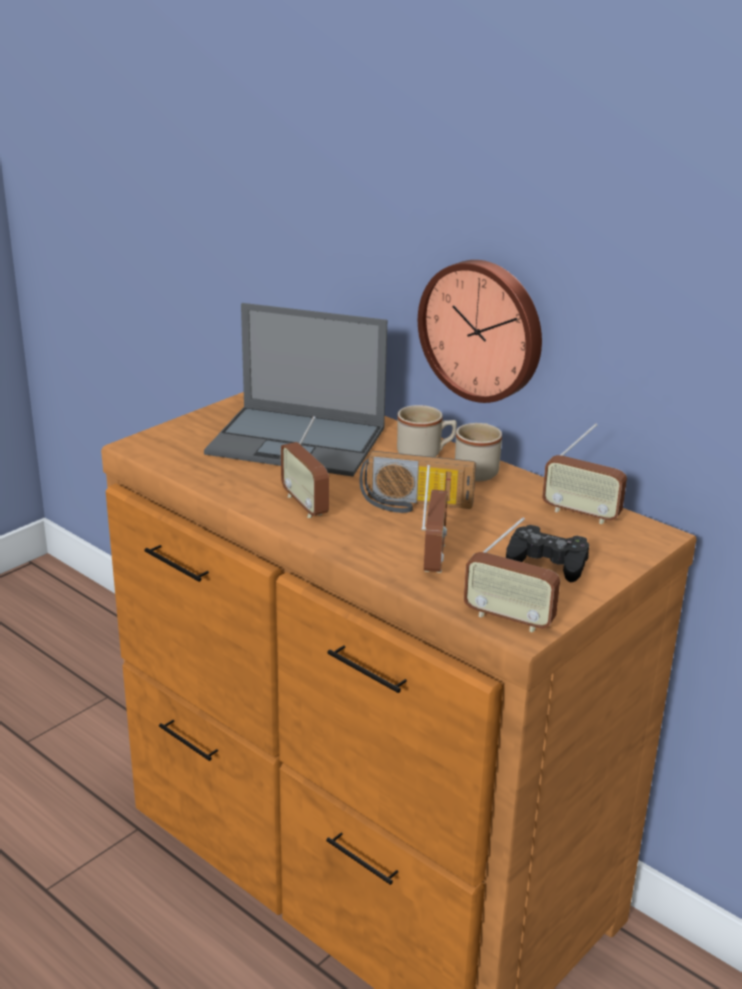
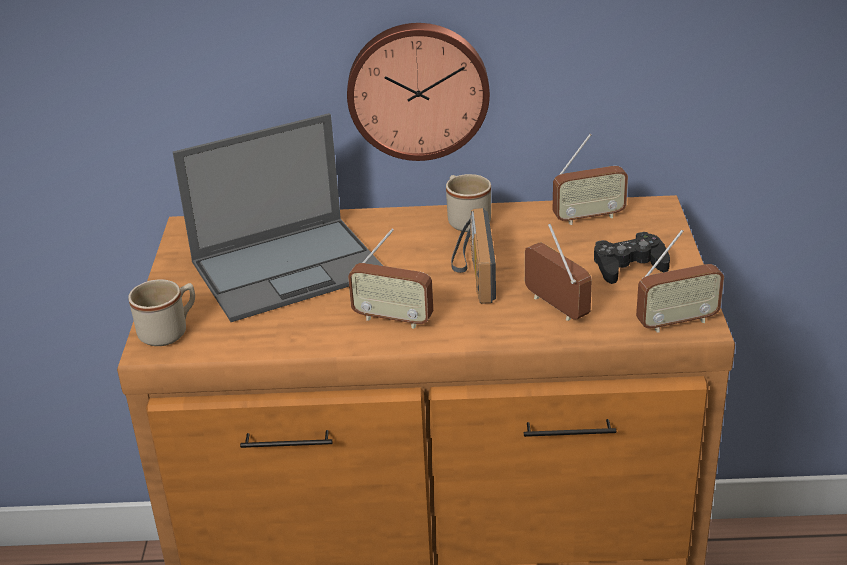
camera: 40 degrees left, 5 degrees up
radio [359,451,476,513] -> radio turned 120 degrees clockwise [451,208,496,304]
beige mug [397,405,457,457] -> beige mug moved to [128,279,195,346]

